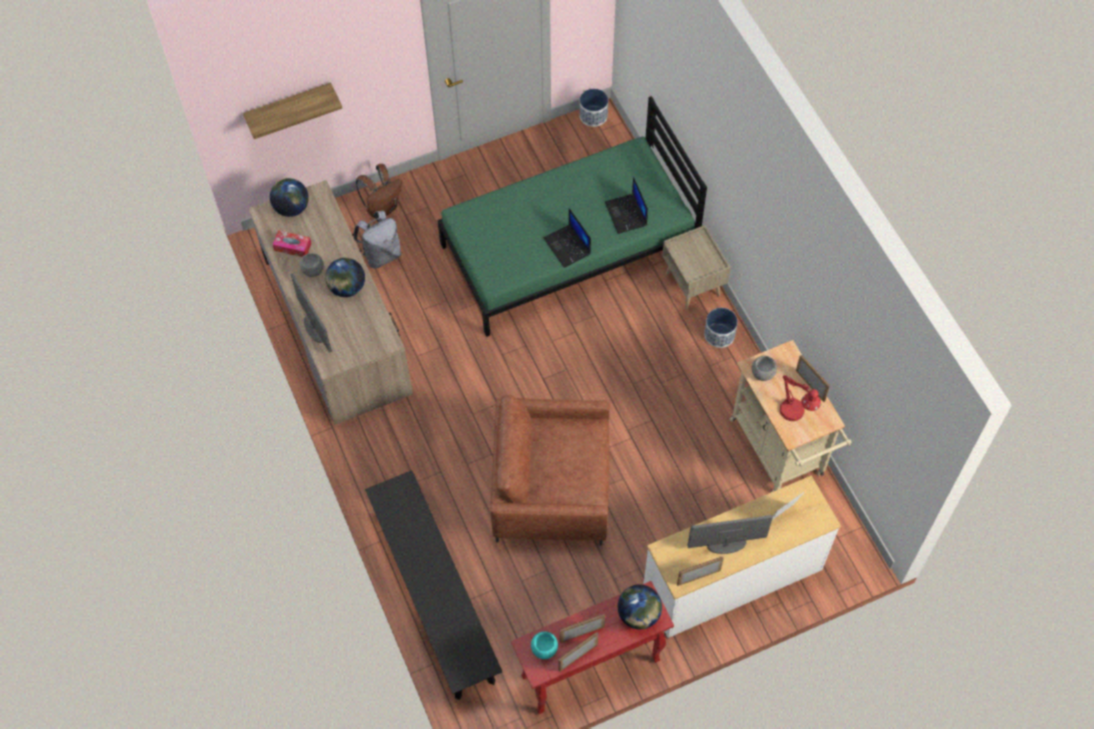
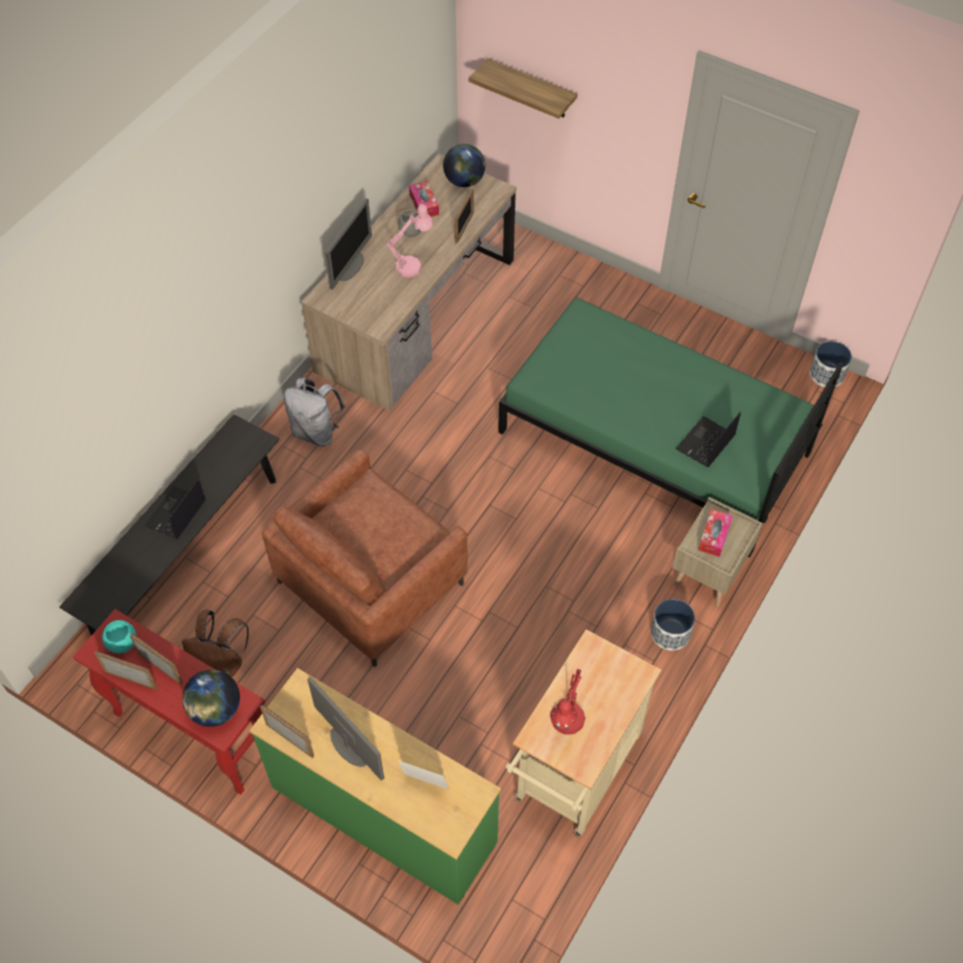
camera: 55 degrees right, 5 degrees down
globe [325,258,365,297] -> pink table lamp [387,204,433,278]
grey backpack [353,211,401,269] -> grey backpack moved to [284,378,345,447]
brown backpack [356,164,402,218] -> brown backpack moved to [182,610,249,677]
brown armchair [490,395,610,546] -> brown armchair turned 105 degrees counterclockwise [261,450,468,667]
laptop [544,208,591,268] -> laptop moved to [145,479,206,539]
white dresser [644,475,841,638] -> green dresser [249,668,501,905]
grey bowl [752,356,777,381] -> none
picture frame [796,355,830,402] -> picture frame moved to [454,188,474,244]
none -> tissue box [698,509,732,557]

